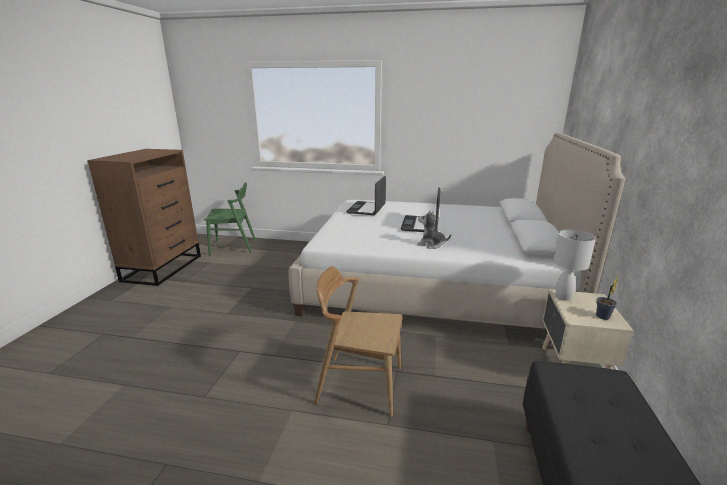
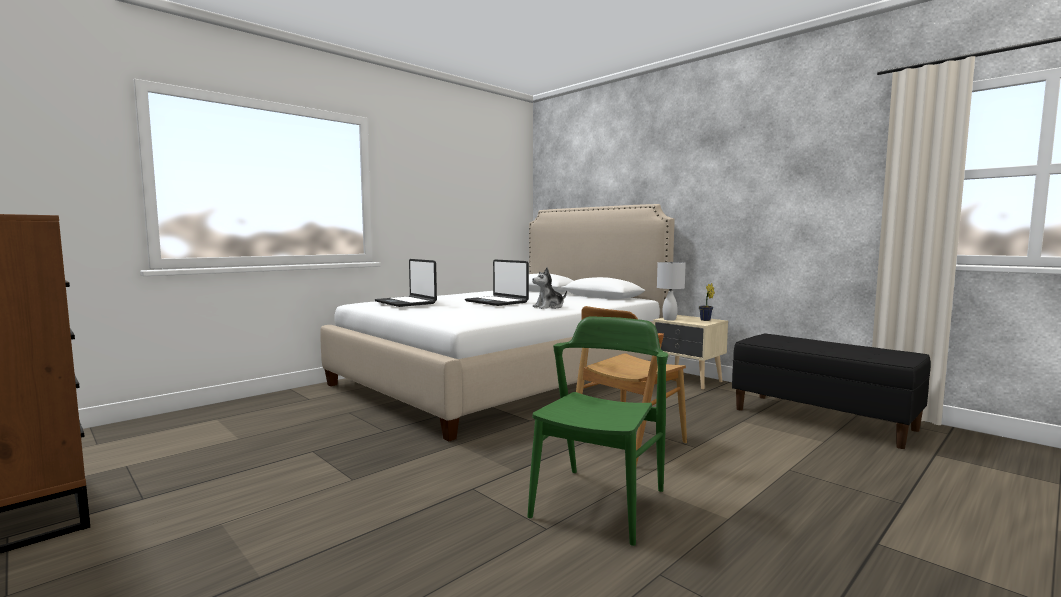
camera: 55 degrees left, 15 degrees down
green chair [204,182,256,256] -> green chair moved to [527,317,668,546]

